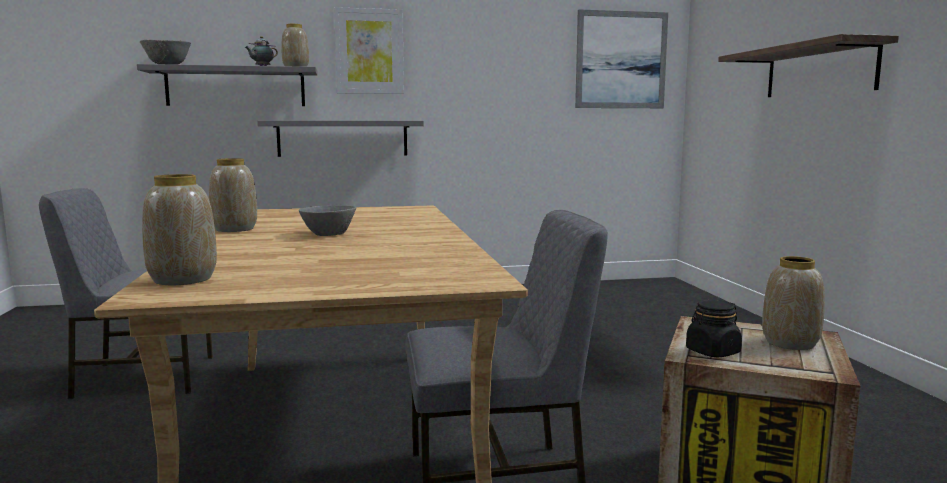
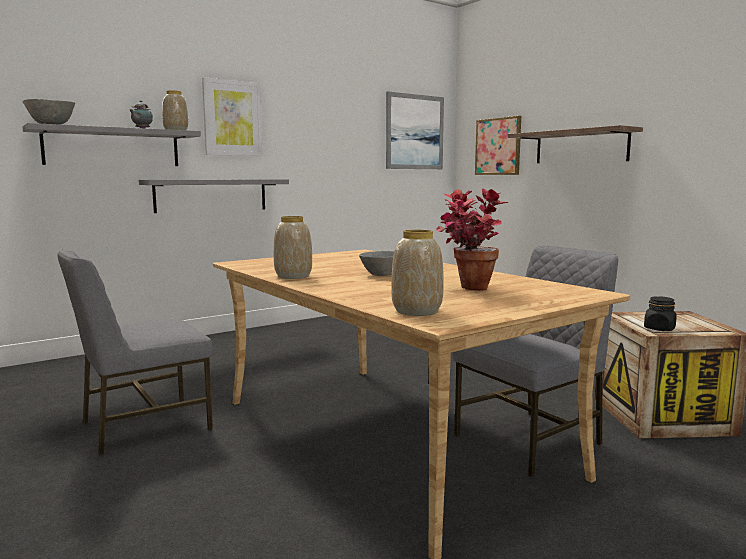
camera: 25 degrees left, 0 degrees up
vase [762,256,825,350] -> none
none -> potted plant [436,188,509,291]
none -> picture [475,116,521,175]

